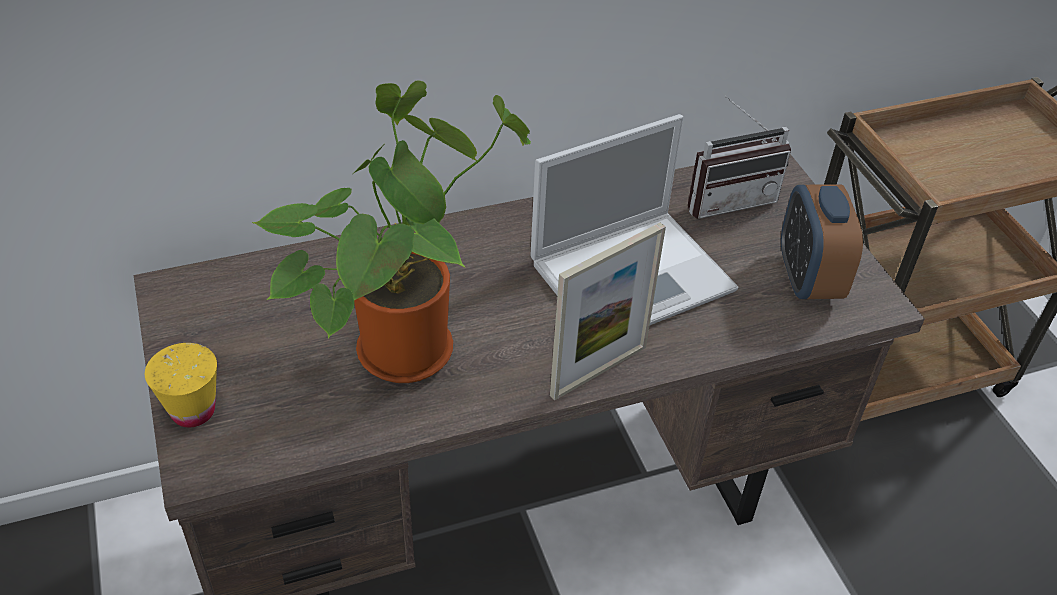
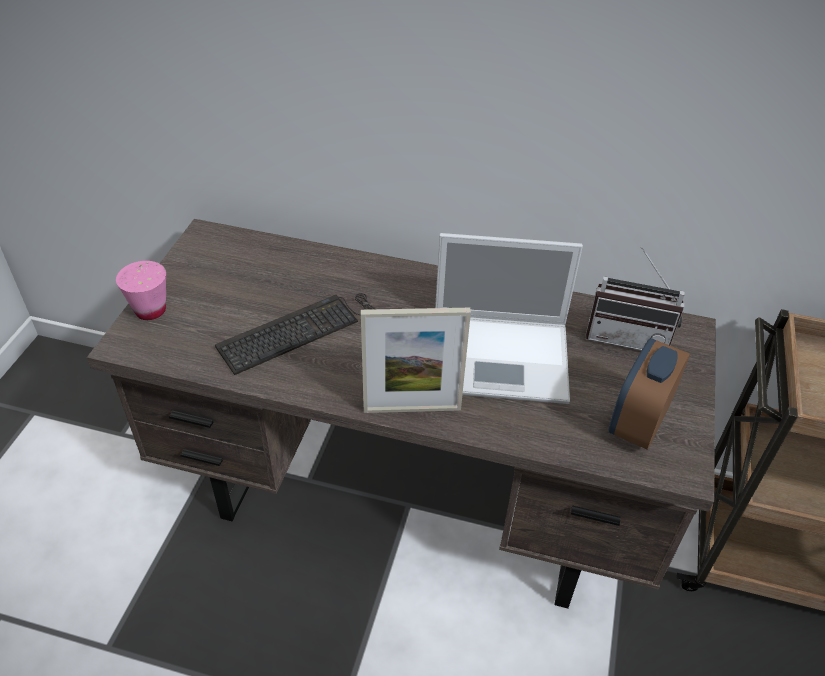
camera: 35 degrees right, 0 degrees up
yellow cup [145,343,217,427] -> pink cup [116,261,166,320]
potted plant [252,80,531,383] -> keyboard [215,293,375,375]

